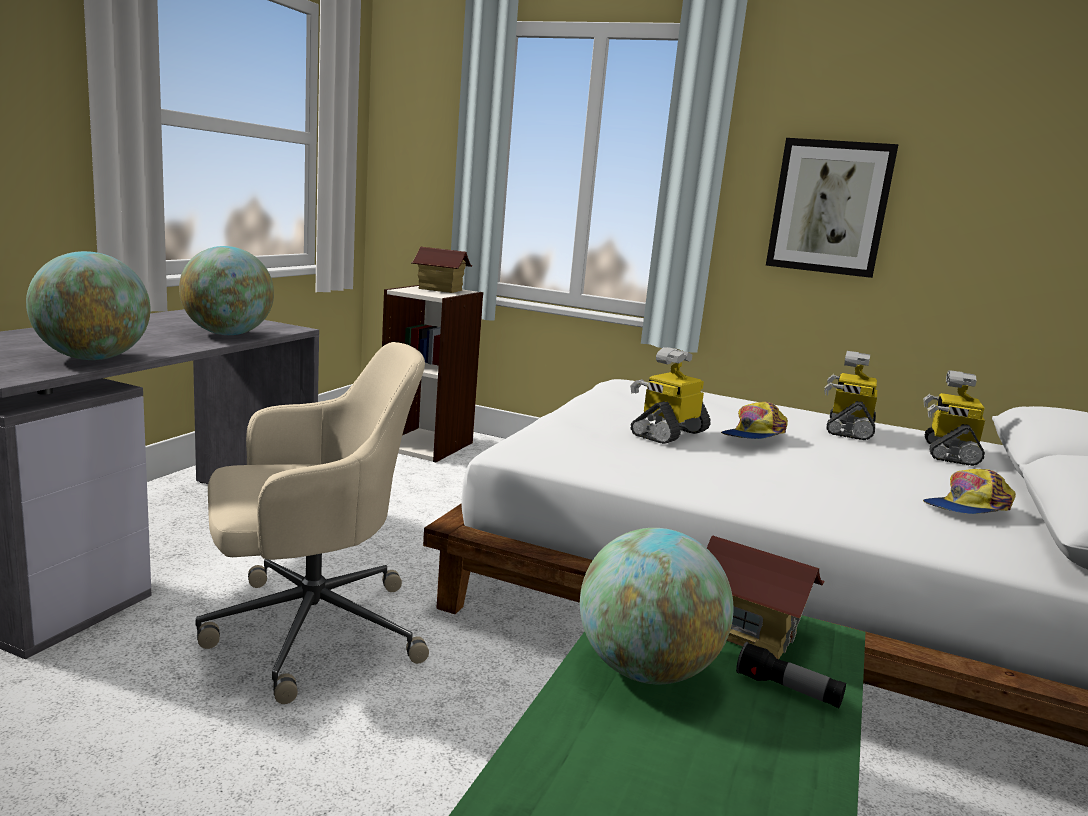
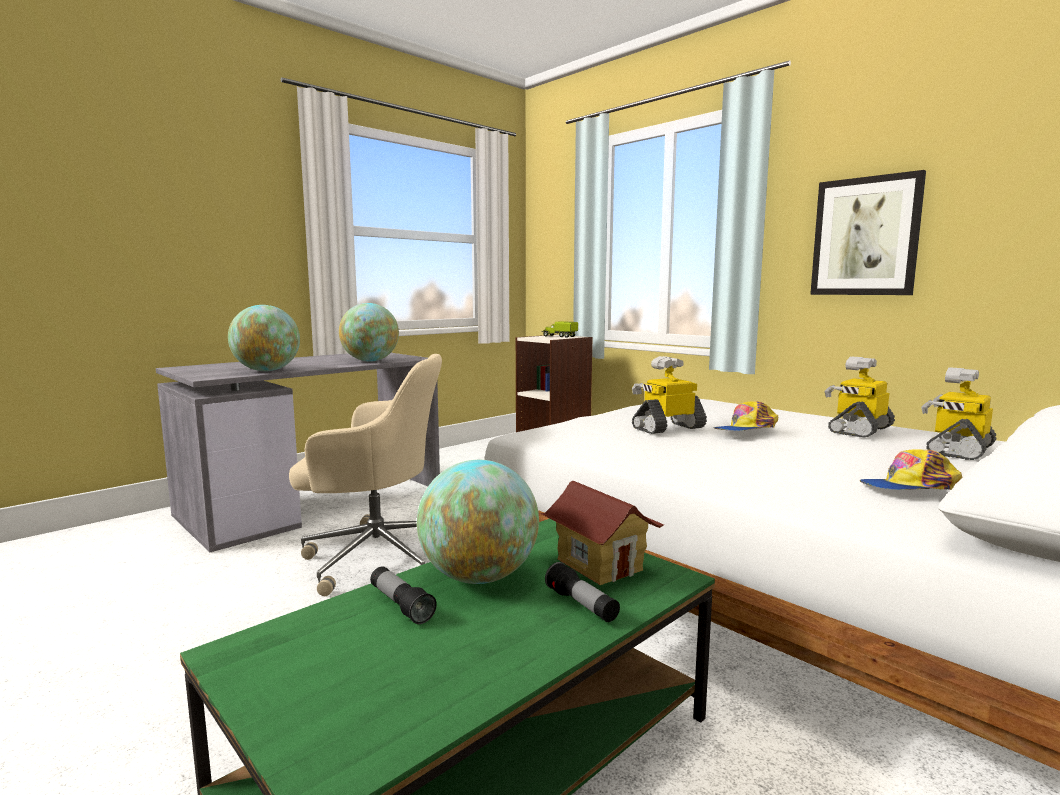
camera: 25 degrees right, 5 degrees down
toy house [412,247,472,293] -> toy truck [542,321,578,338]
none -> flashlight [370,566,437,624]

